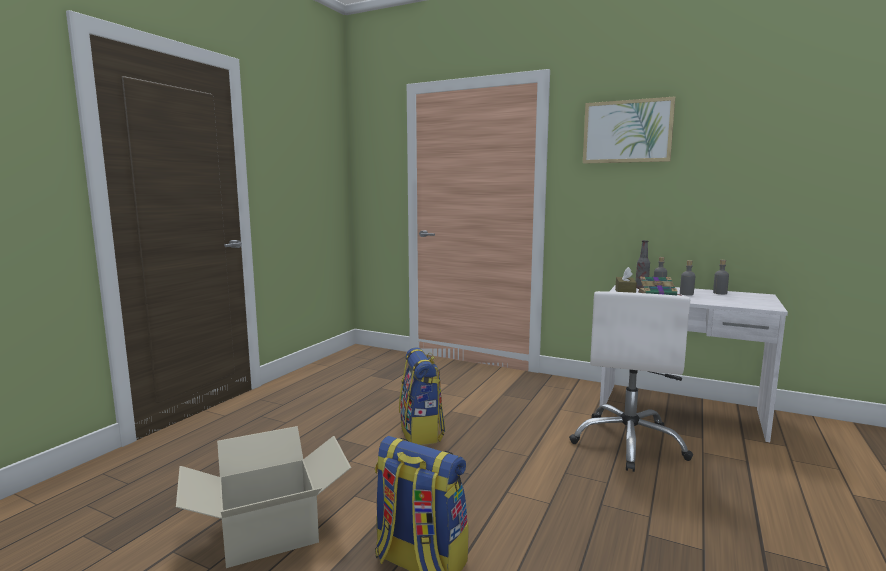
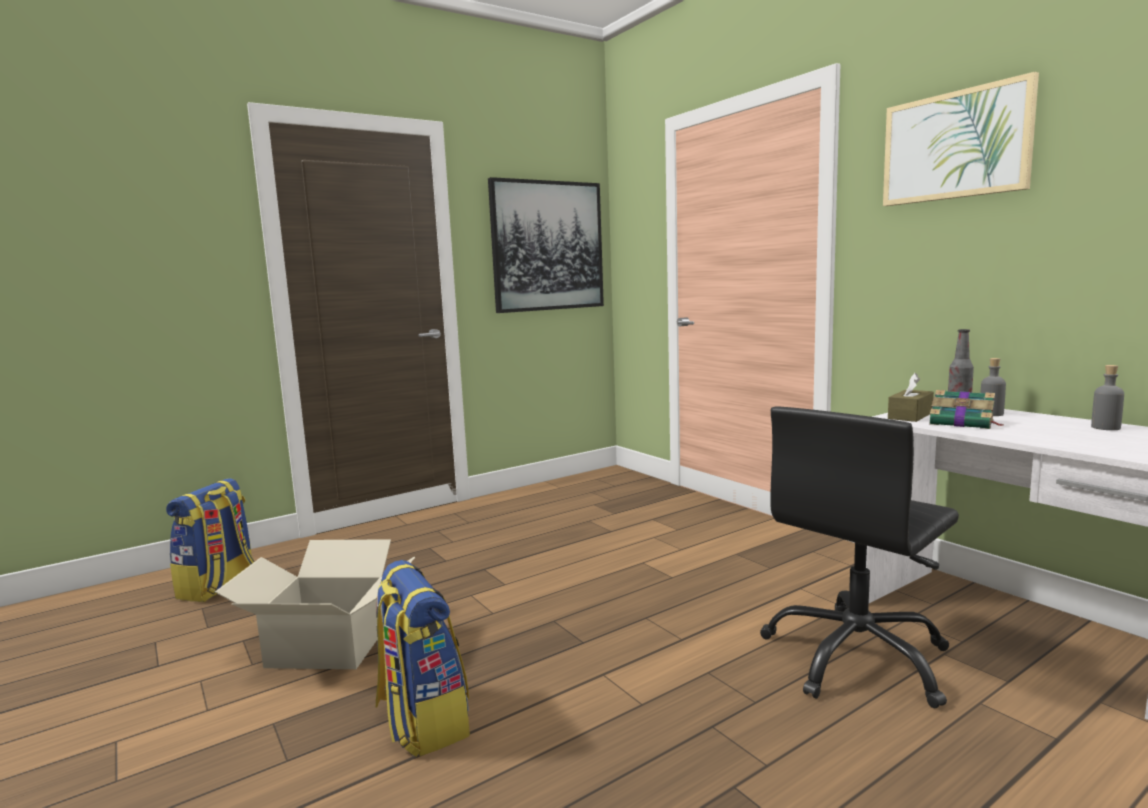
camera: 30 degrees right, 0 degrees up
backpack [399,347,446,445] -> backpack moved to [166,478,255,602]
white office chair [569,291,693,472] -> black office chair [760,407,959,708]
grey bottle [680,260,695,296] -> none
none -> picture [488,177,604,313]

